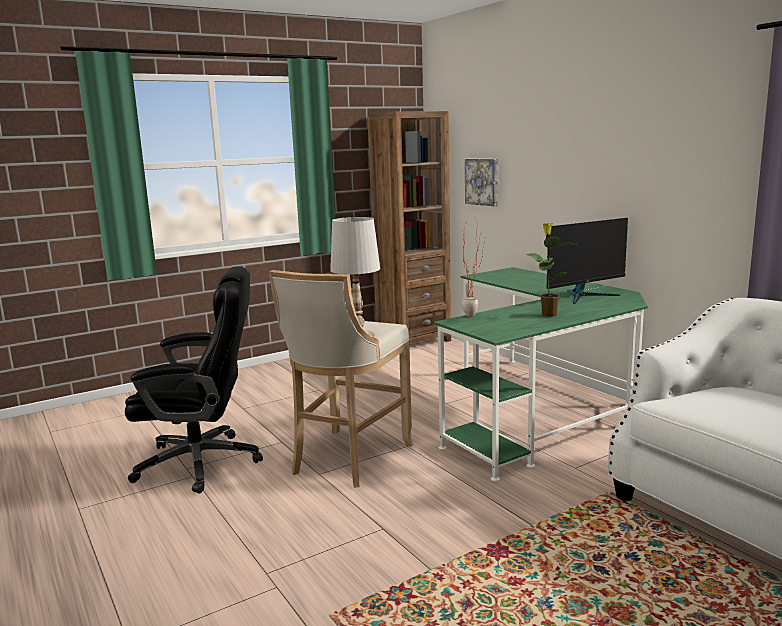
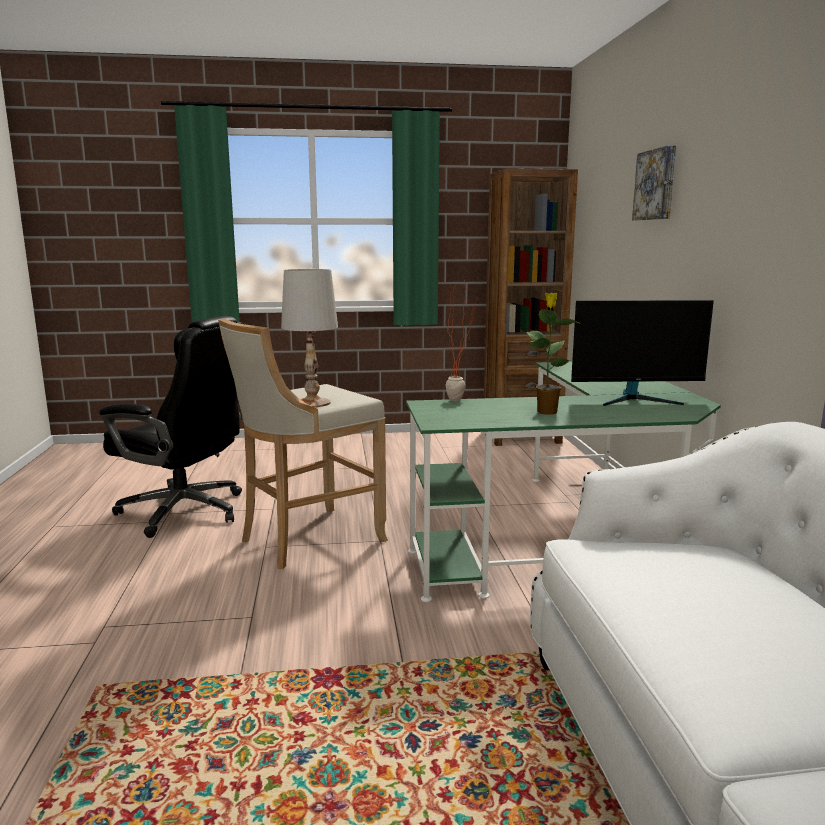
camera: 25 degrees right, 0 degrees up
picture [465,159,498,206] -> picture moved to [632,145,676,220]

